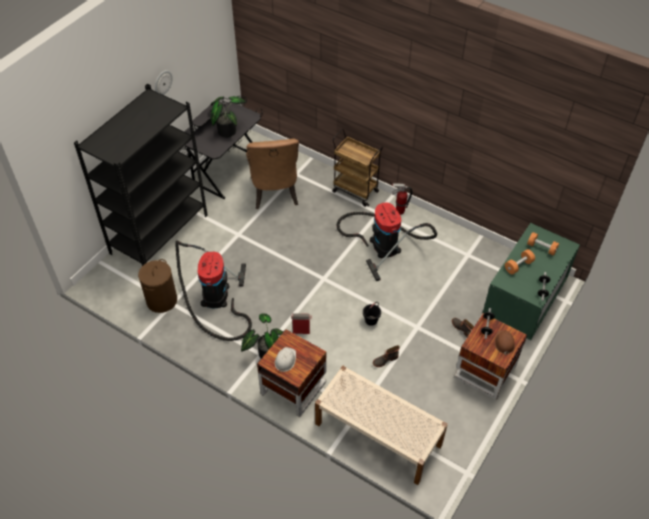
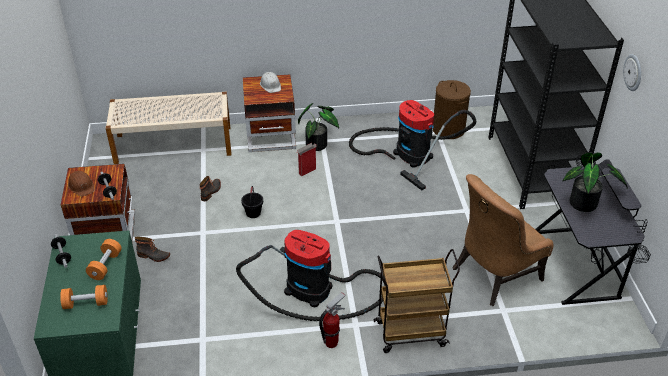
camera: 140 degrees right, 10 degrees down
brown chair [246,139,299,209] -> brown chair turned 75 degrees counterclockwise [452,174,553,306]

